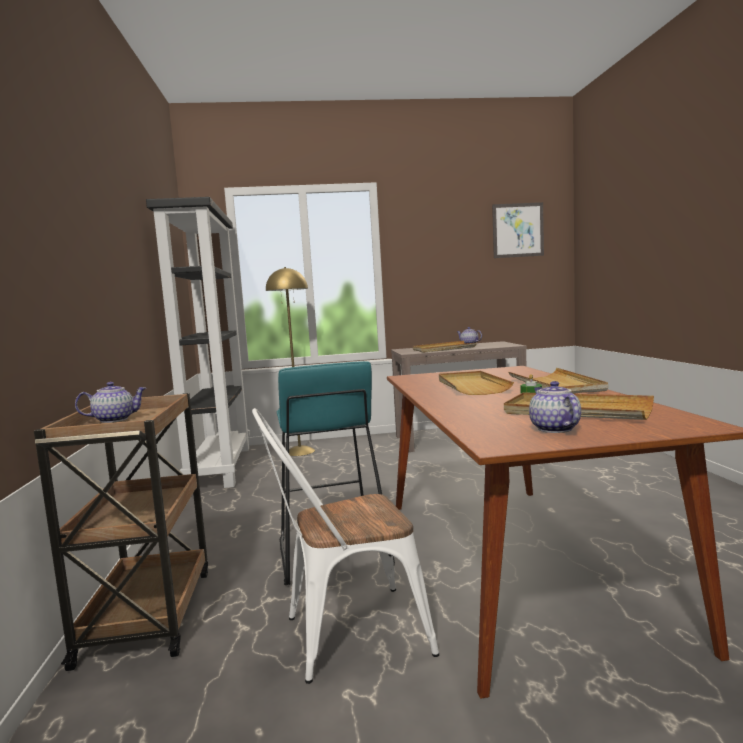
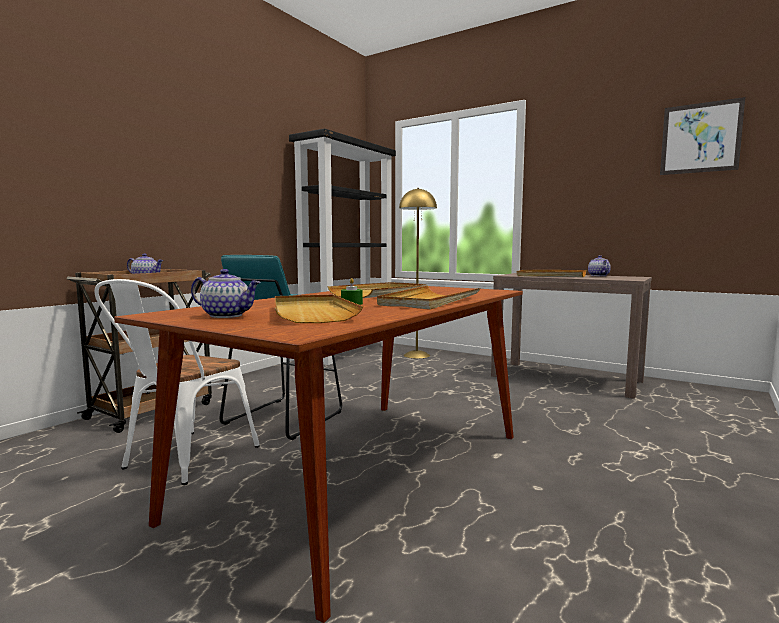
camera: 40 degrees right, 0 degrees up
white chair [252,408,439,684] -> white chair turned 90 degrees counterclockwise [95,279,260,485]
teapot [529,381,581,433] -> teapot turned 75 degrees clockwise [191,269,260,318]

